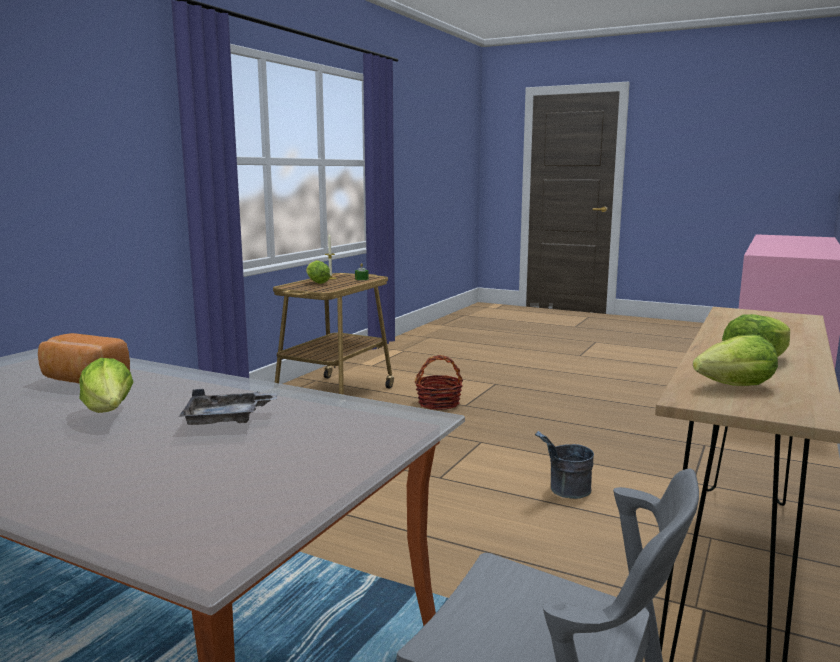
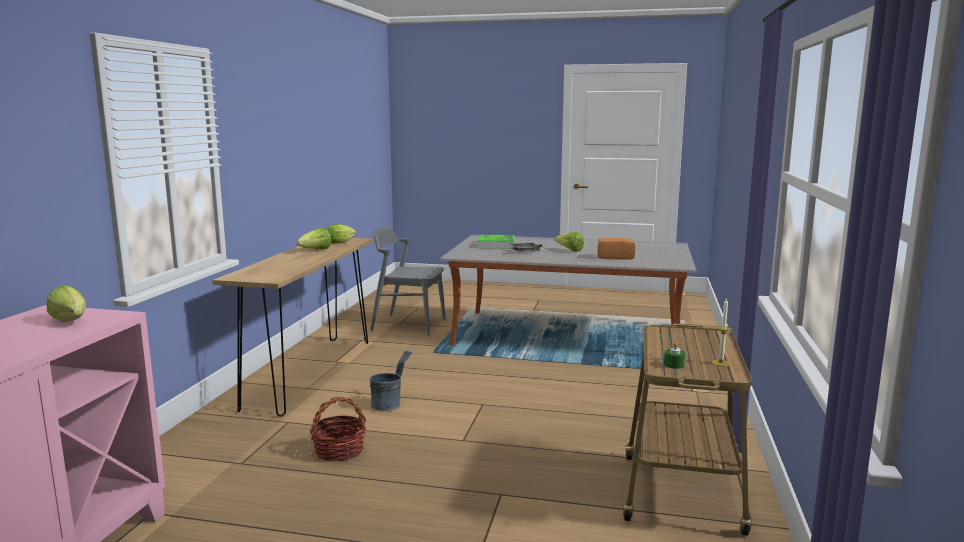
camera: 165 degrees right, 0 degrees up
lettuce [306,260,330,284] -> lettuce moved to [46,286,86,322]
basket [414,355,463,410] -> basket moved to [310,397,366,462]
none -> tray [477,235,515,249]

